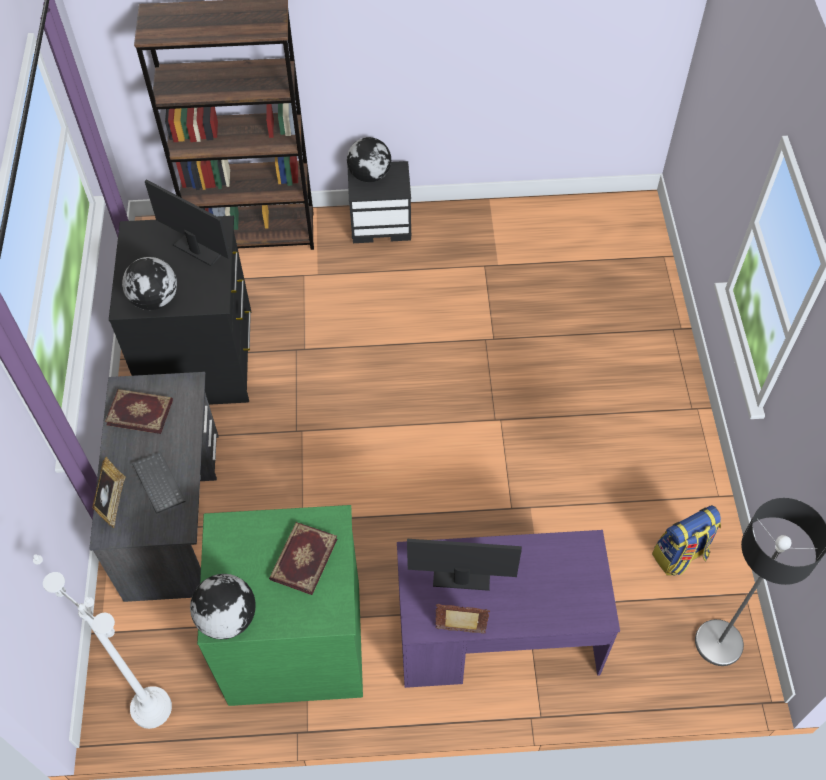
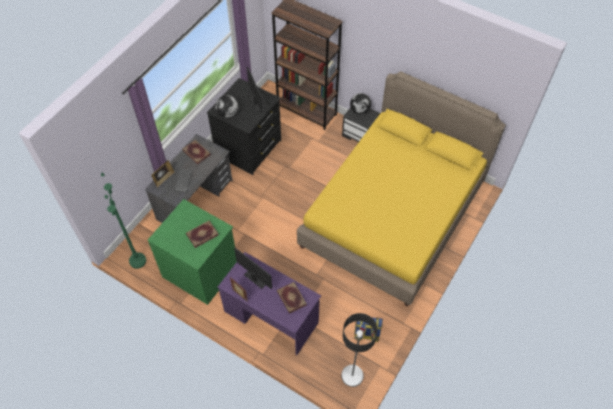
camera: 35 degrees right, 0 degrees up
white floor lamp [33,555,172,729] -> green floor lamp [101,173,146,269]
globe [190,574,256,639] -> none
none -> book [277,282,307,314]
none -> yellow bed [297,71,506,307]

